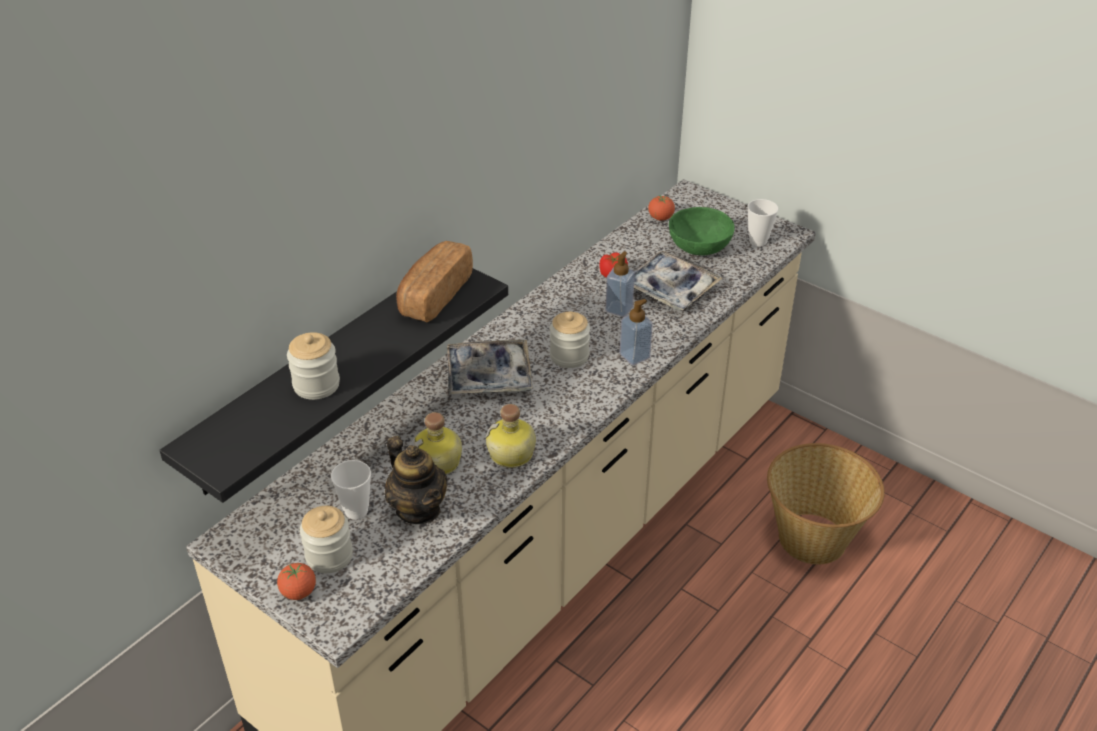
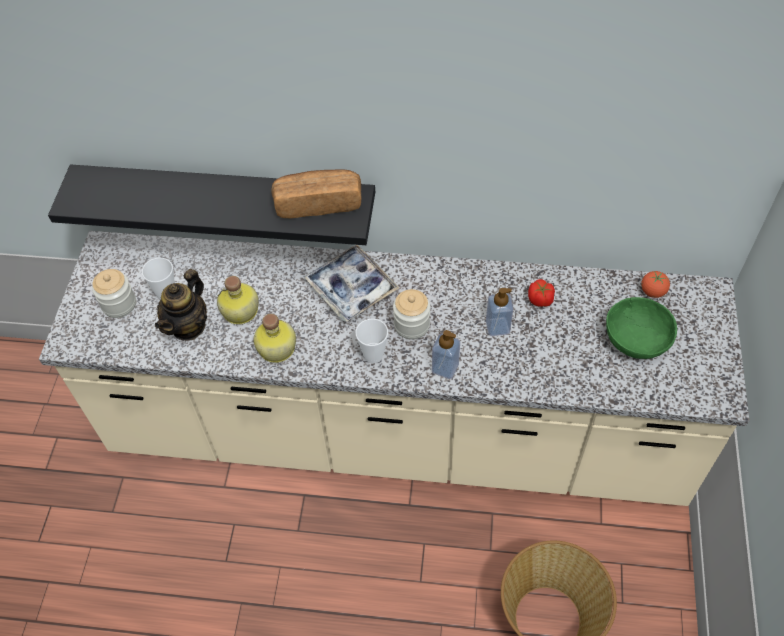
camera: 60 degrees right, 15 degrees up
tomato [277,563,316,600] -> none
jar [287,332,340,400] -> none
tray [634,251,722,311] -> none
cup [747,199,778,247] -> cup moved to [355,319,388,363]

